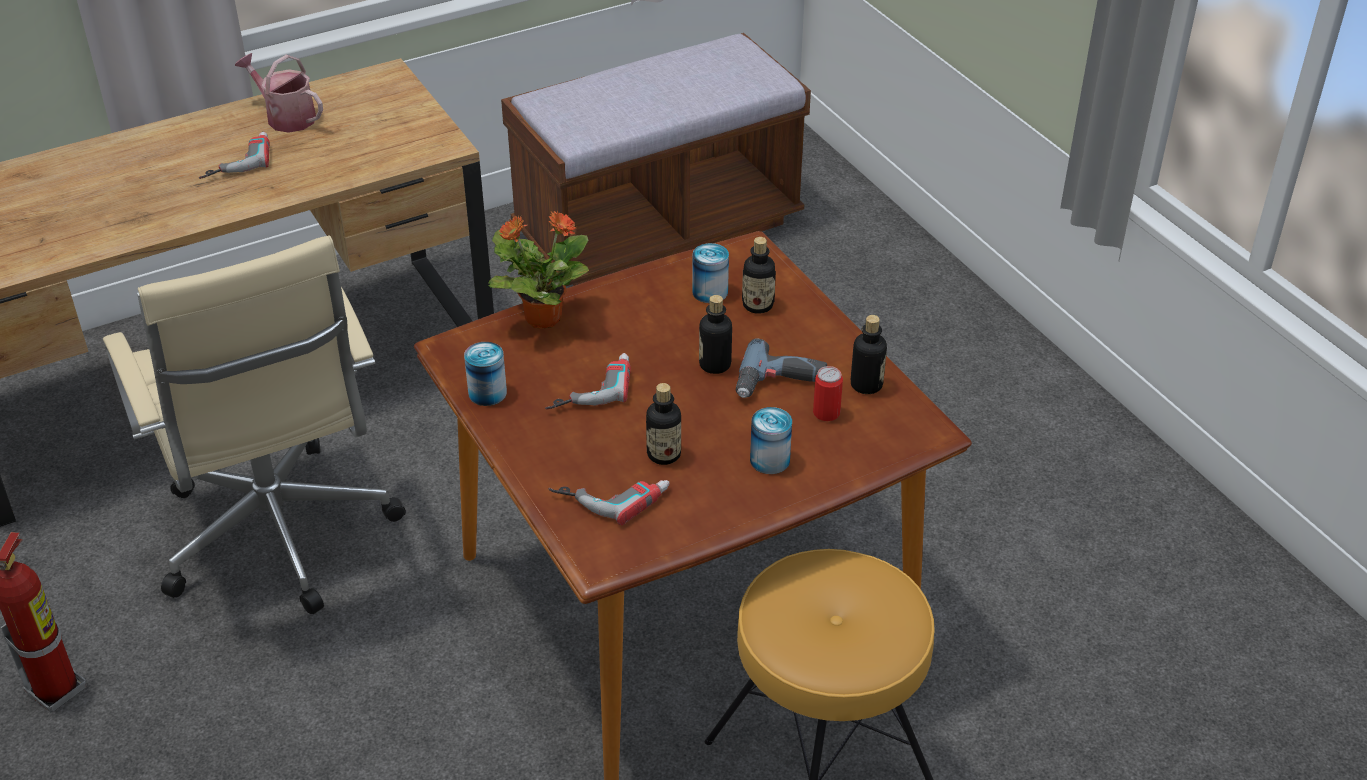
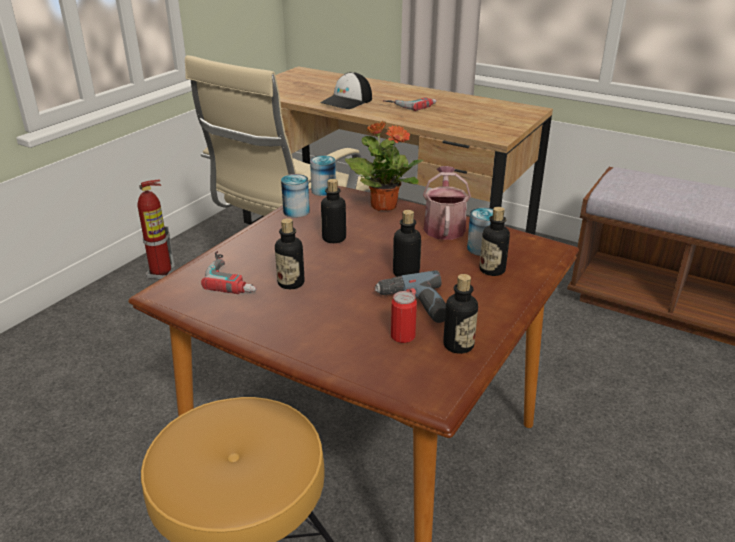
camera: 60 degrees right, 10 degrees down
watering can [235,53,323,133] -> watering can moved to [423,166,471,240]
power drill [545,353,631,409] -> bottle [321,179,346,243]
can [750,407,792,474] -> can moved to [310,155,336,196]
none -> cap [320,72,372,109]

